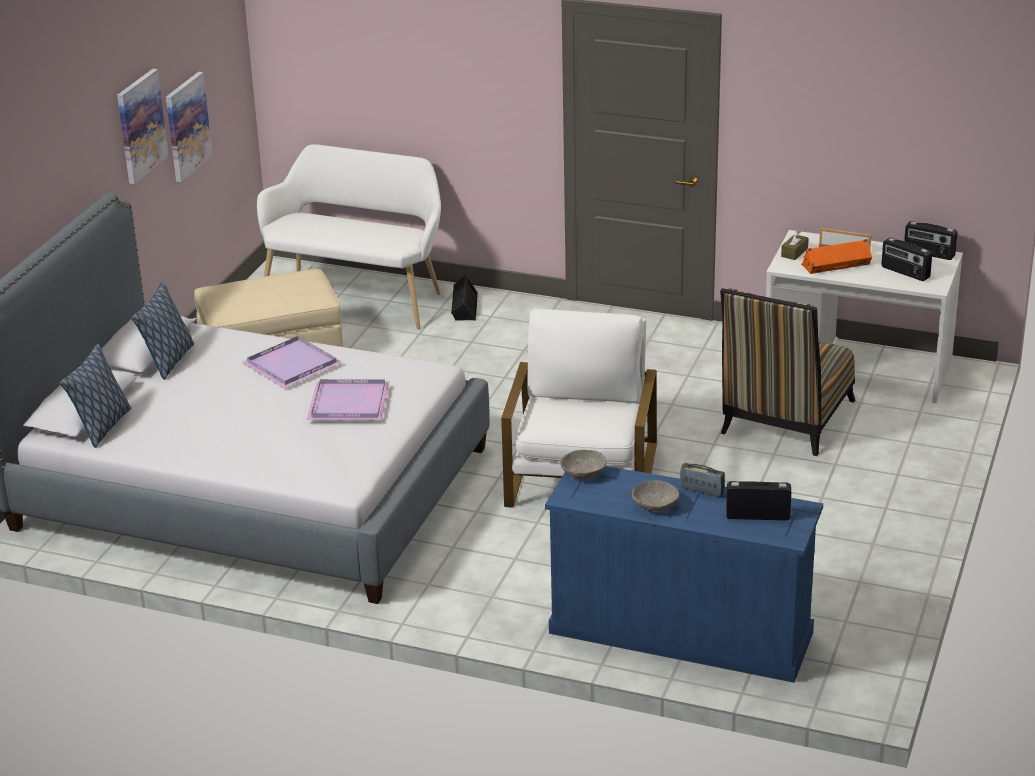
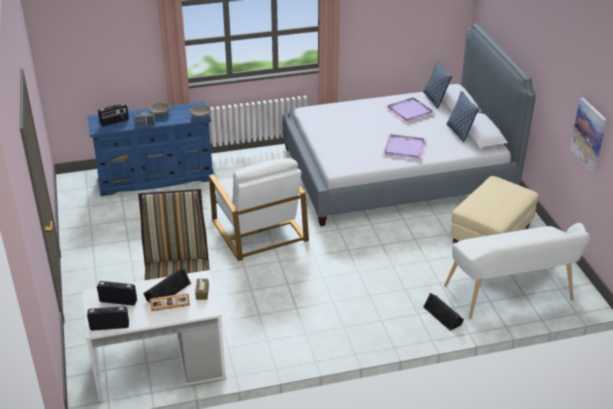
camera: 145 degrees right, 5 degrees up
picture [117,69,169,184] -> none
purple tray [307,379,390,421] -> purple tray moved to [385,97,435,123]
orange speaker [801,239,872,274] -> black speaker [143,267,191,302]

